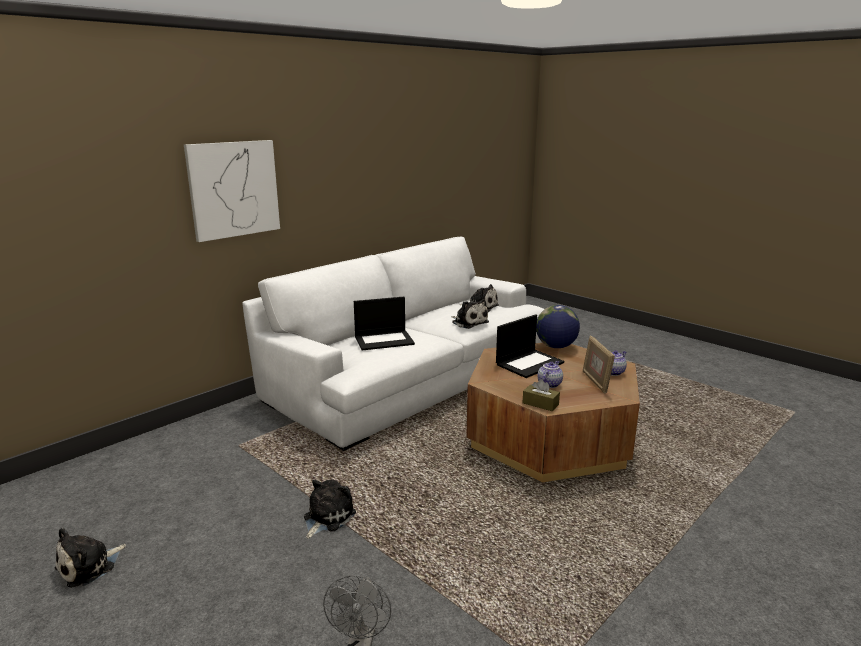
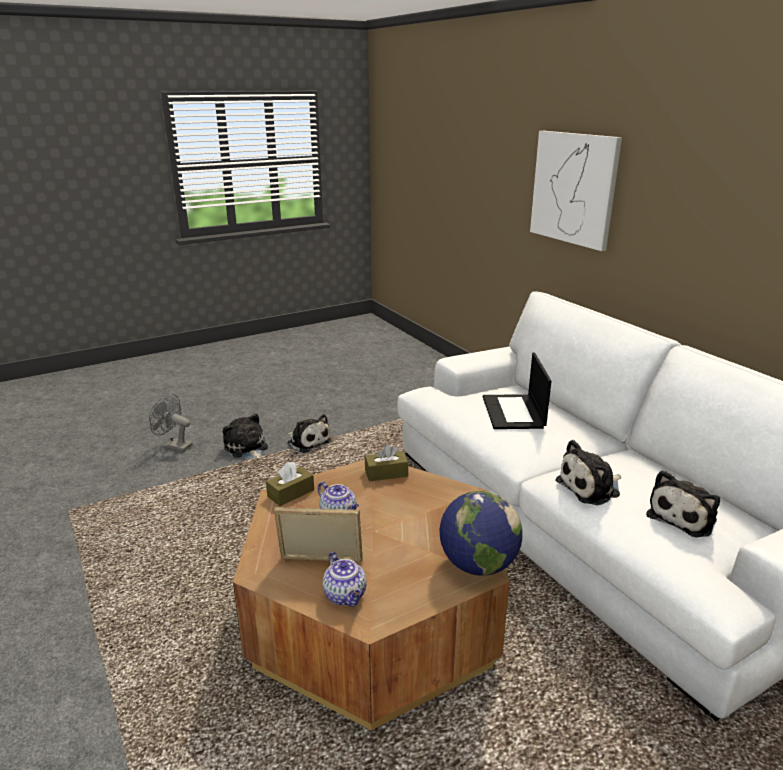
camera: 105 degrees right, 5 degrees up
plush toy [55,527,126,588] -> plush toy moved to [223,413,268,459]
laptop [496,314,564,378] -> none
none -> brown tissue box [365,445,408,481]

